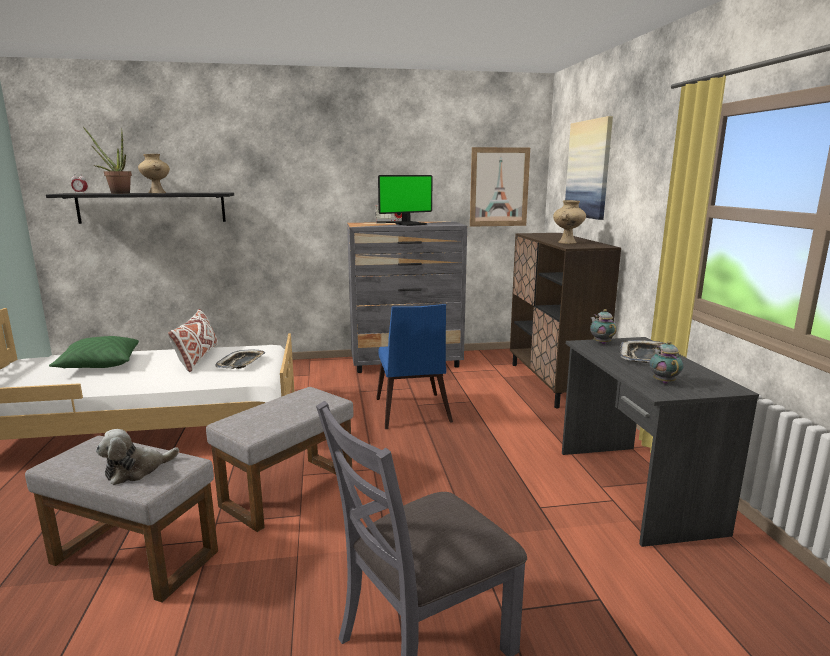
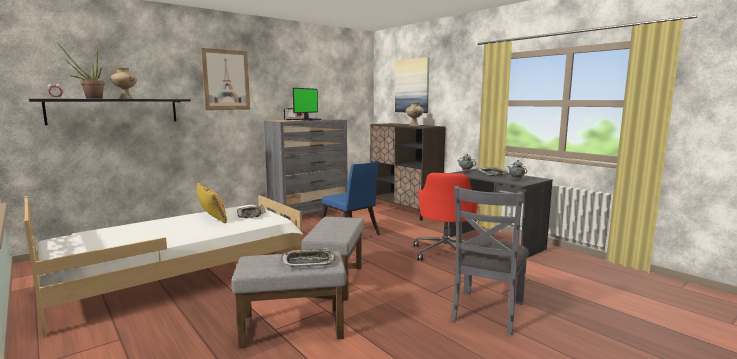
camera: 30 degrees left, 5 degrees down
green pillow [49,336,139,368] -> none
plush toy [96,429,179,485] -> tray [280,248,336,267]
white pillow [168,309,218,372] -> yellow pillow [197,183,227,223]
picture [470,147,530,227] -> picture moved to [201,48,250,110]
none -> red office chair [414,173,478,261]

